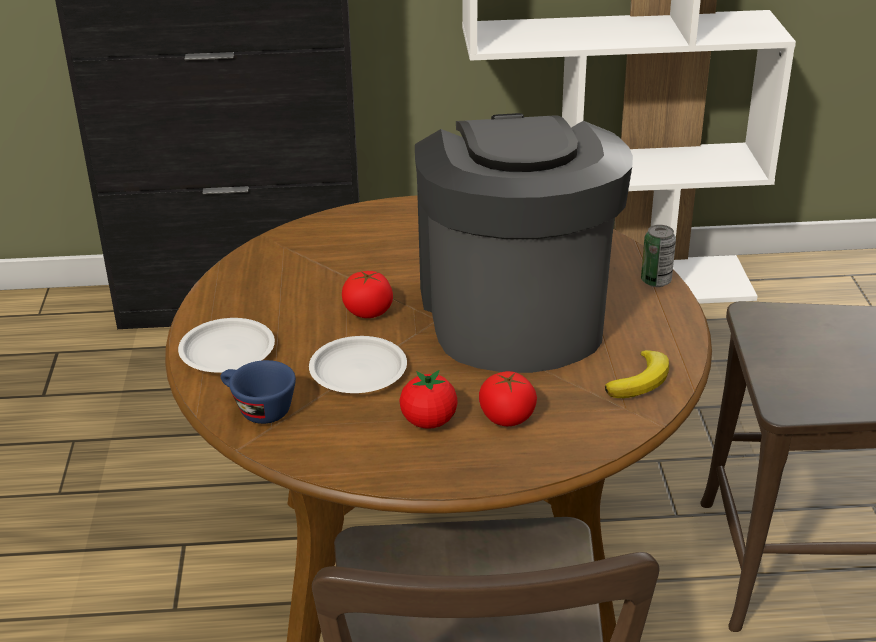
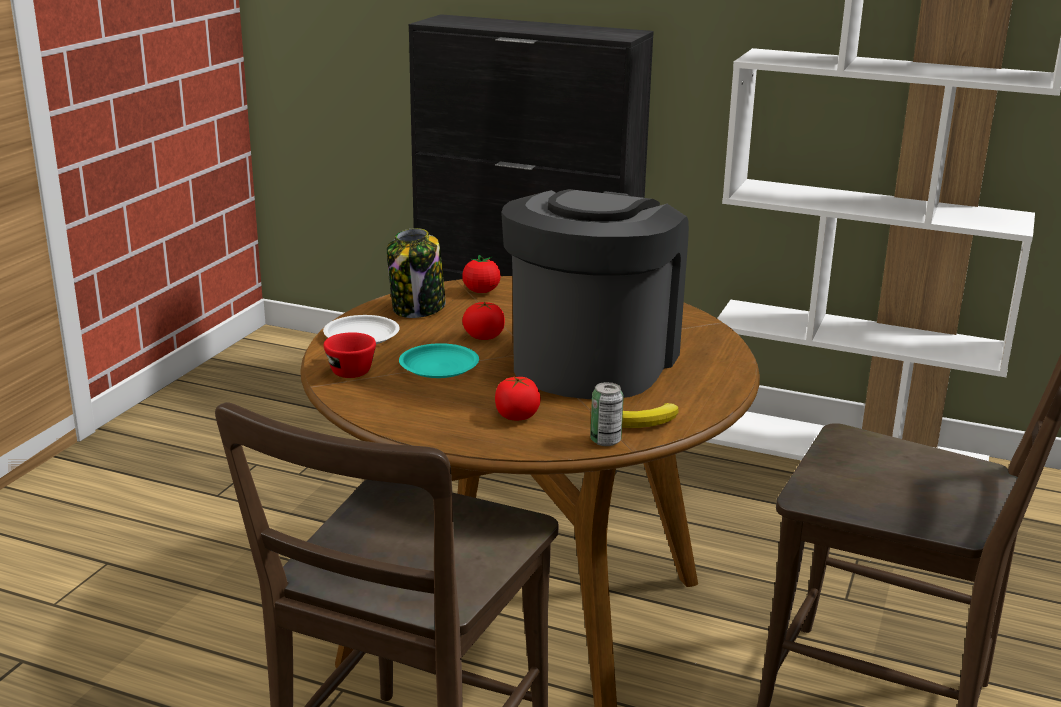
camera: 25 degrees right, 10 degrees down
blue cup [221,360,296,424] -> red cup [324,332,376,378]
white plate [309,336,407,393] -> turquoise plate [399,343,479,378]
tomato [399,370,458,429] -> tomato moved to [462,255,501,293]
can [641,225,676,287] -> can moved to [590,382,624,446]
none -> jar [387,228,446,318]

